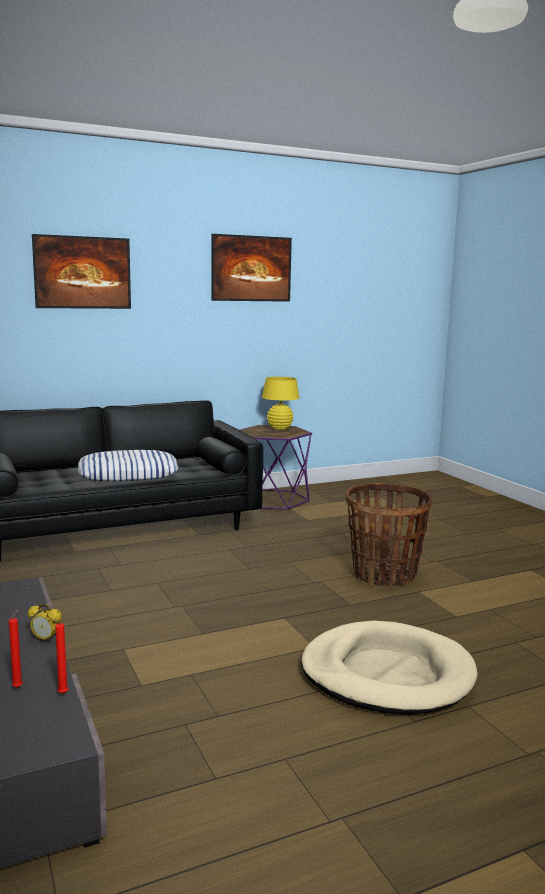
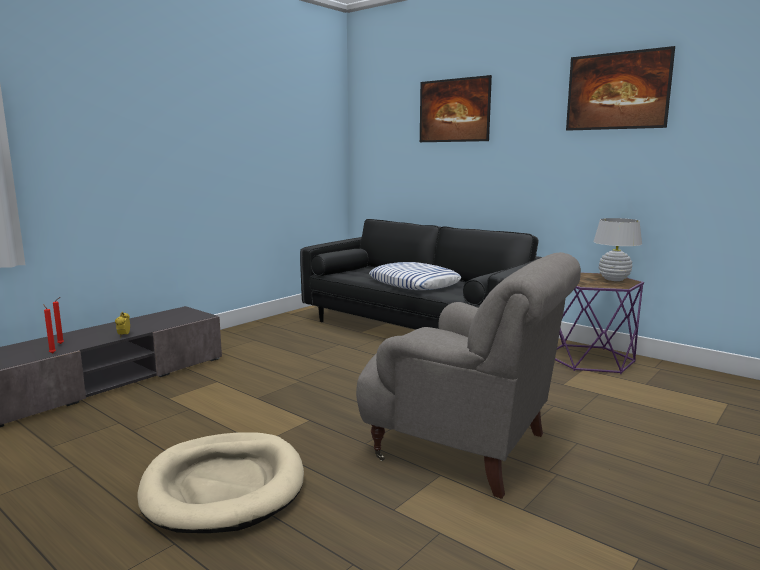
camera: 65 degrees right, 0 degrees up
yellow table lamp [262,377,300,430] -> white table lamp [593,218,642,281]
basket [346,483,432,586] -> grey armchair [356,252,581,499]

